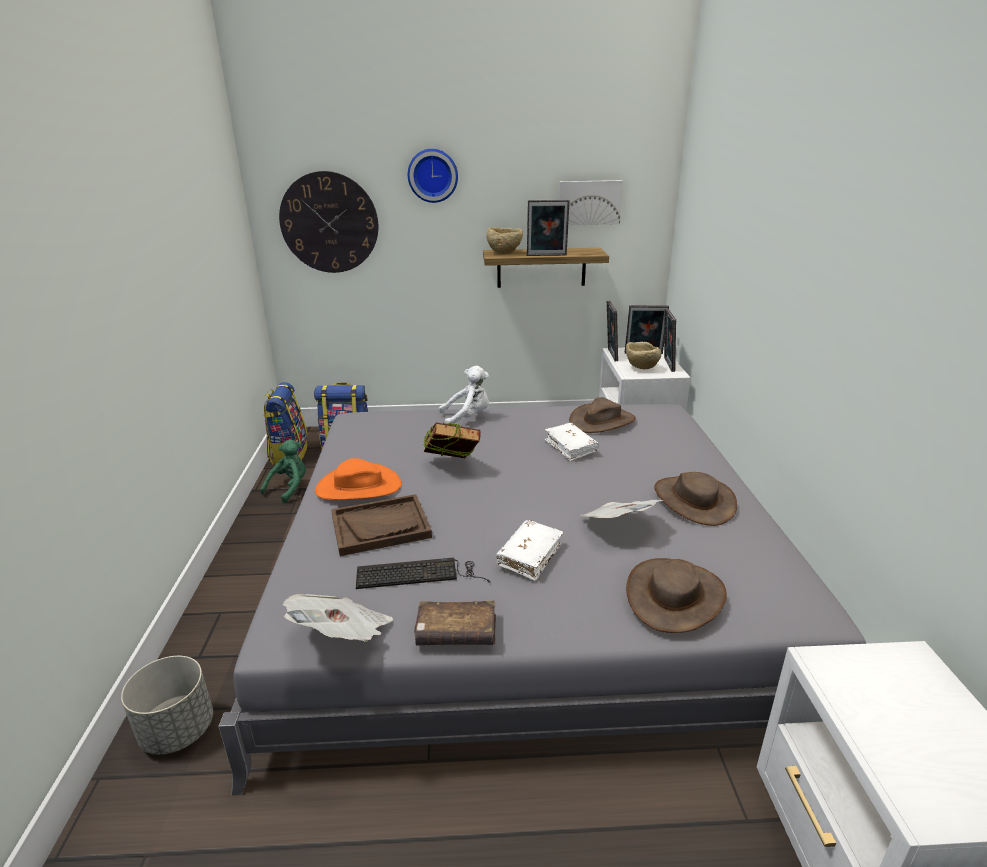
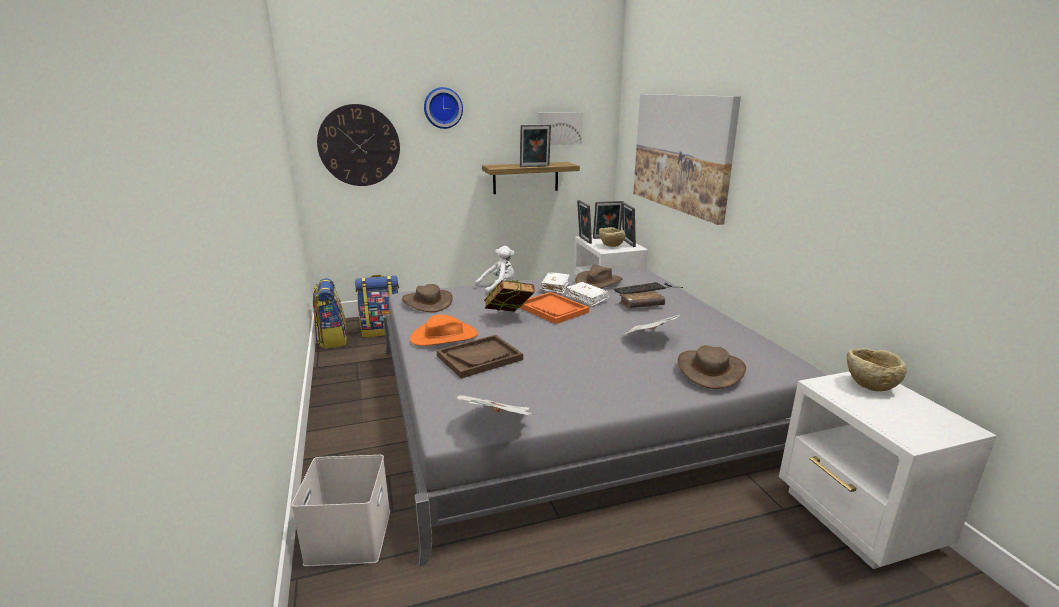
camera: 15 degrees left, 5 degrees down
grey planter [121,656,213,755] -> white storage box [291,455,390,567]
green plush toy [260,439,306,503] -> none
keyboard [356,557,491,589] -> keyboard moved to [614,282,683,294]
brown book [414,601,496,645] -> brown book moved to [619,291,665,308]
beige bowl [486,227,523,254] -> beige bowl moved to [847,348,907,391]
white book [495,520,563,581] -> white book moved to [540,272,570,294]
brown hat [654,472,737,526] -> brown hat moved to [402,284,453,312]
none -> orange tray [520,292,589,324]
none -> picture [633,94,741,225]

